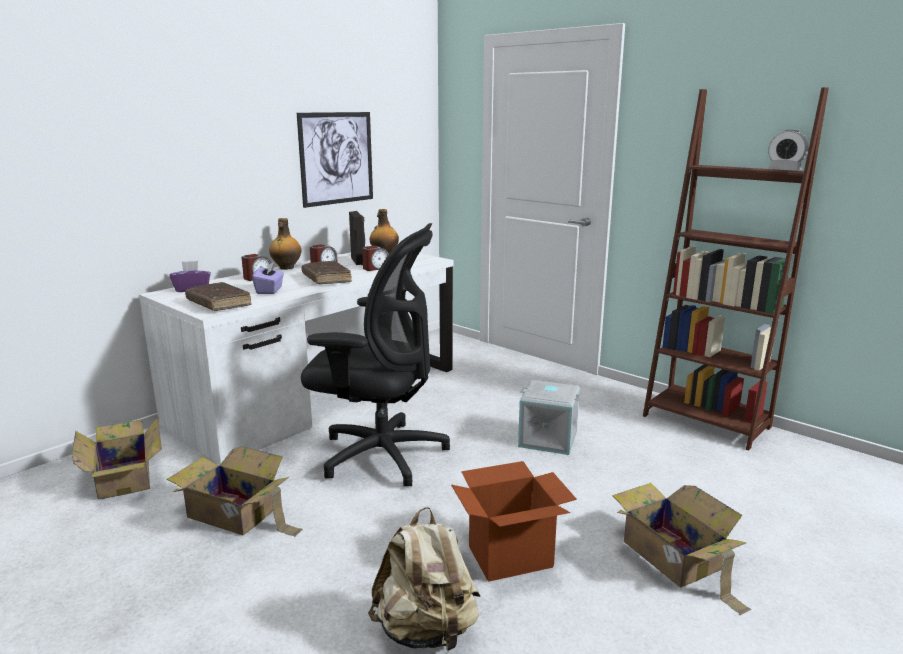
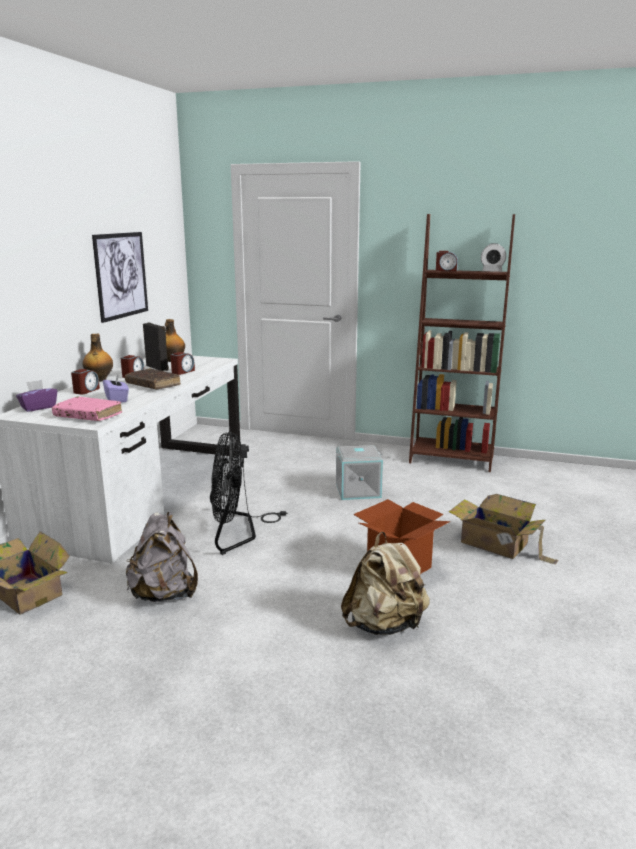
camera: 25 degrees left, 0 degrees up
cardboard box [167,446,303,537] -> grey backpack [126,512,198,602]
brown book [185,282,252,311] -> pink book [52,396,123,421]
black office chair [301,223,450,486] -> black fan [210,431,287,555]
none -> alarm clock [436,251,458,271]

